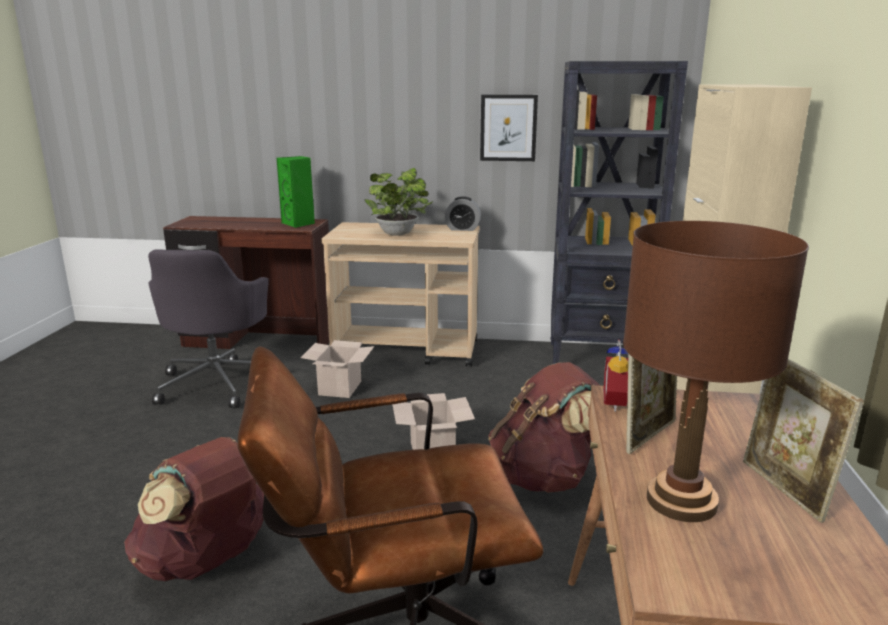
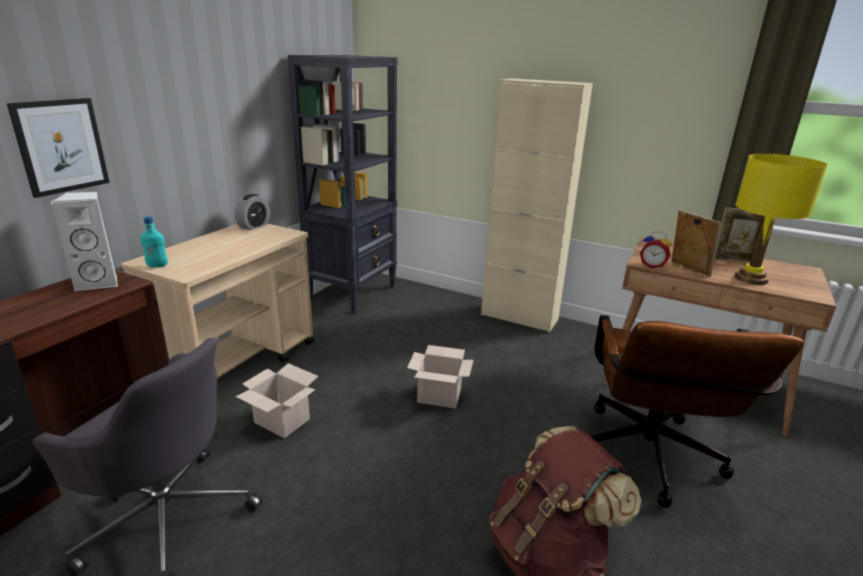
camera: 70 degrees left, 5 degrees up
green speaker [277,156,315,228] -> white speaker [51,191,118,291]
potted plant [364,168,433,236] -> none
picture [480,95,538,161] -> picture moved to [7,98,110,198]
brown backpack [488,362,600,493] -> none
brown table lamp [623,221,809,522] -> yellow table lamp [735,154,828,285]
none -> turquoise bottle [140,216,168,267]

